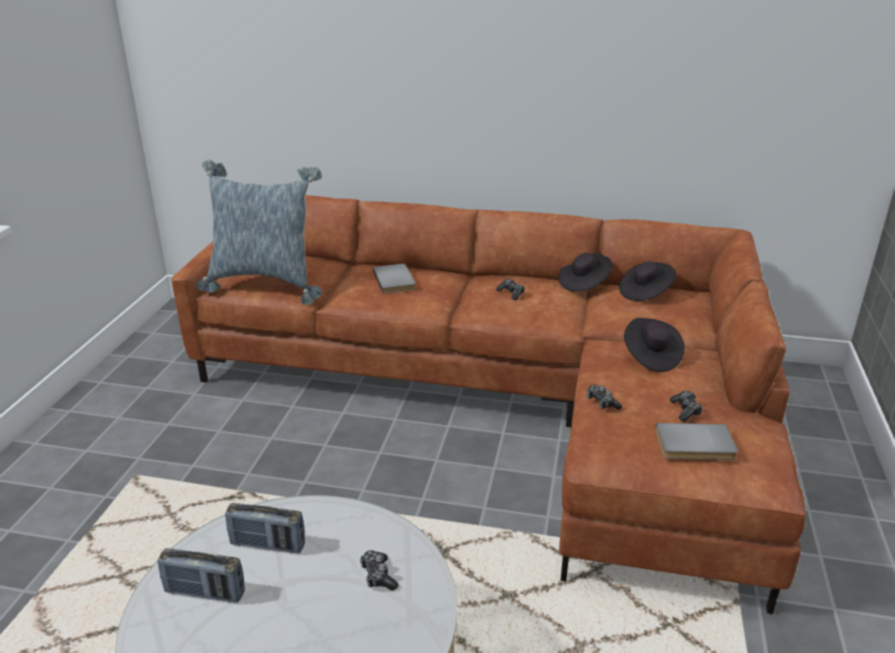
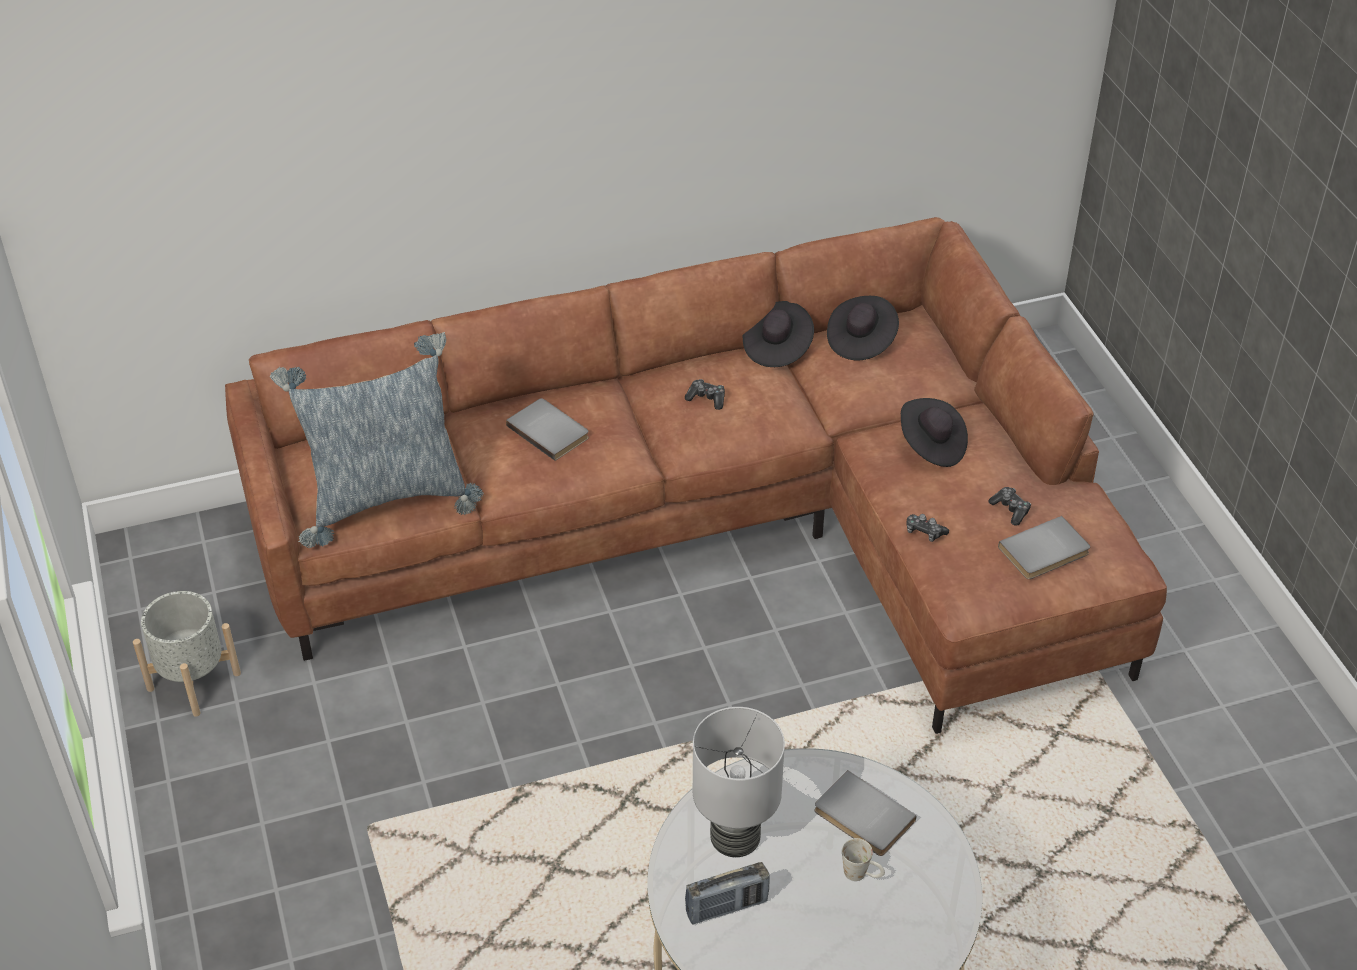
camera: 30 degrees left, 15 degrees up
radio [225,503,305,553] -> grey table lamp [693,707,785,857]
game controller [360,550,398,591] -> grey book [815,770,916,856]
none -> grey planter [133,591,241,717]
none -> white mug [842,838,885,881]

